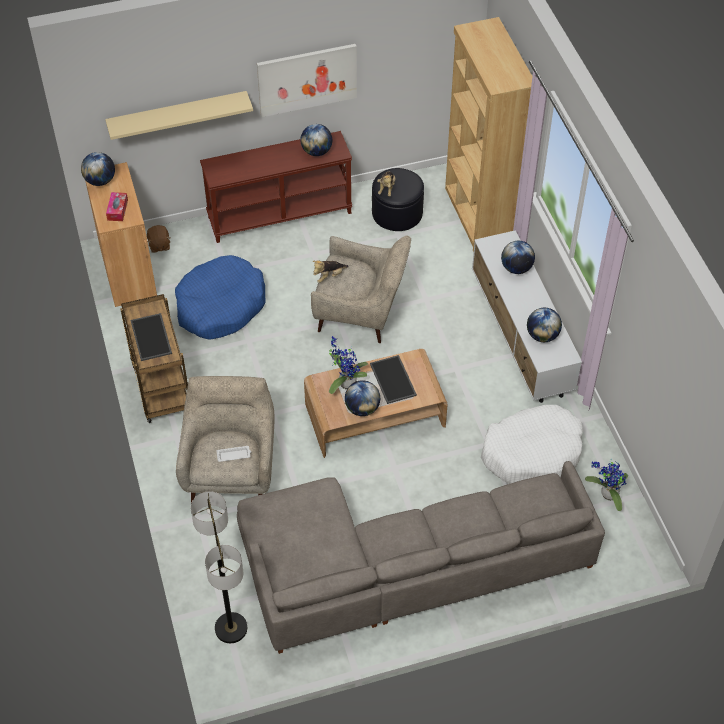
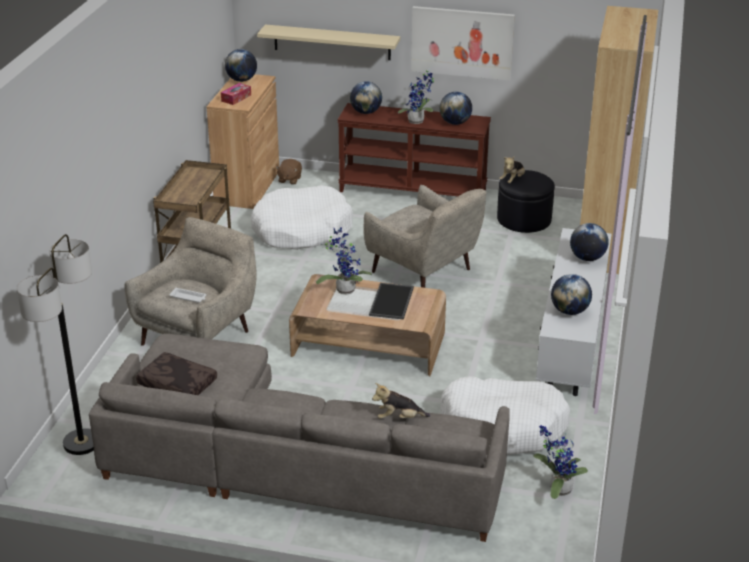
camera: 30 degrees right, 20 degrees down
tray [130,313,172,361] -> none
blue dog bed [175,255,265,340] -> white dog bed [251,185,353,250]
plush toy [313,260,348,283] -> plush toy moved to [372,383,430,419]
globe [345,380,380,416] -> globe moved to [350,81,382,114]
none -> brown pillow [136,352,217,395]
none -> potted plant [398,69,434,124]

